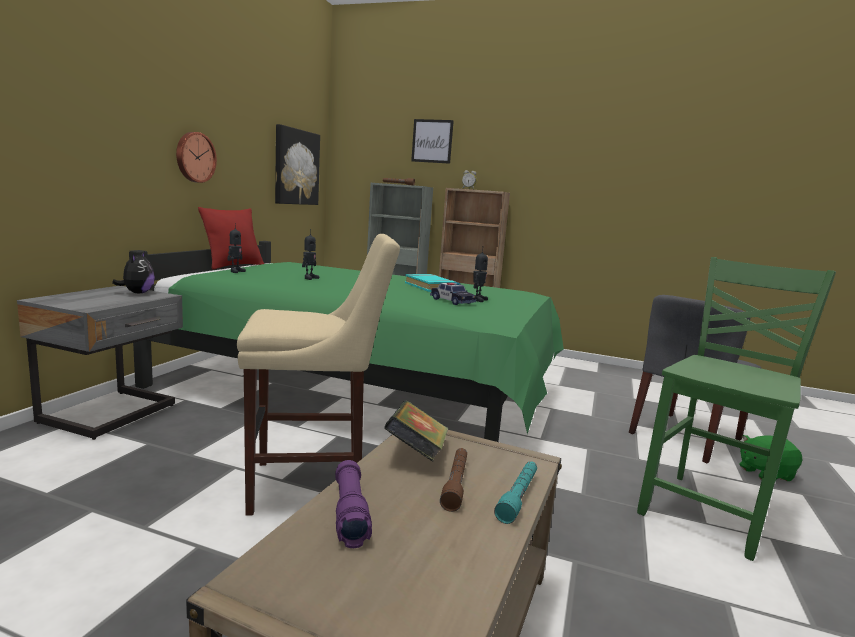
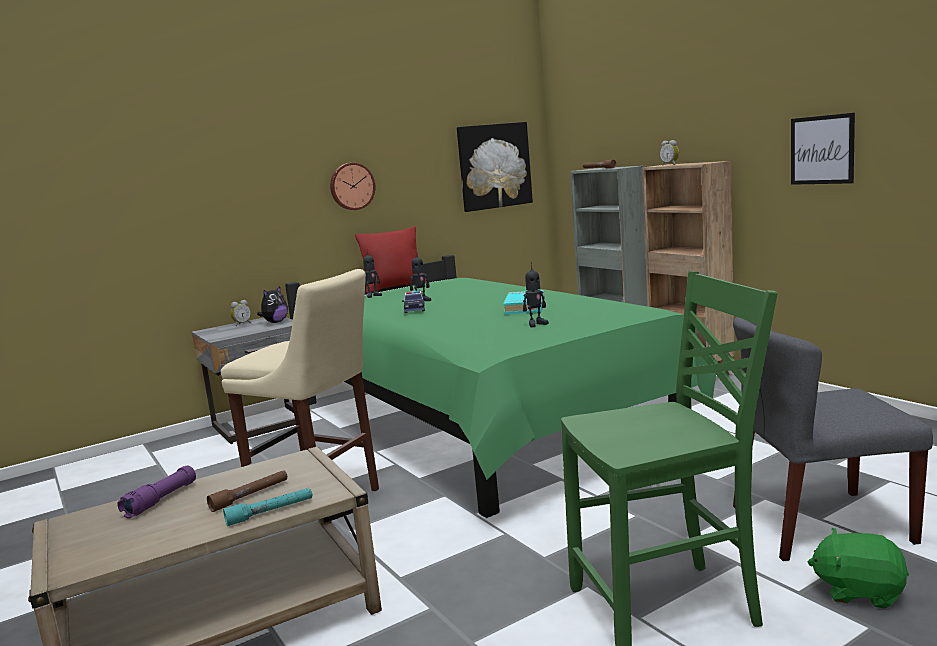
camera: 40 degrees right, 0 degrees up
book [384,401,448,462] -> none
picture [411,119,454,164] -> picture moved to [791,113,855,185]
toy car [430,282,476,305] -> toy car moved to [402,291,425,313]
none -> alarm clock [230,300,251,326]

